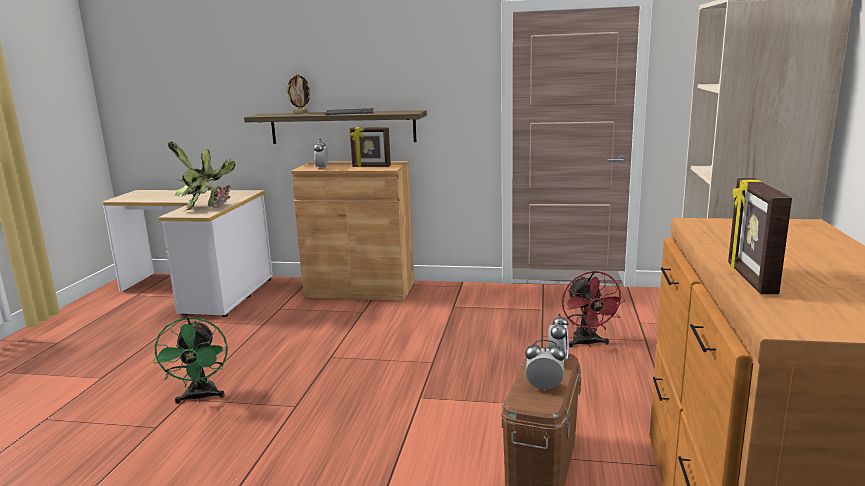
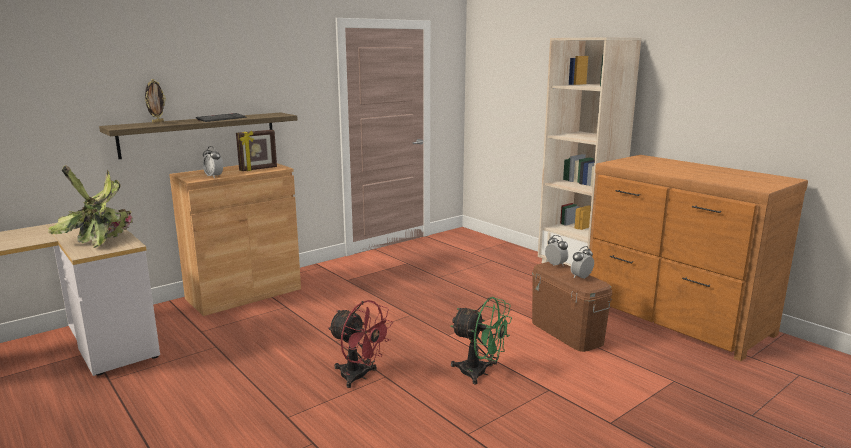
camera: 50 degrees left, 0 degrees up
green fan [153,317,228,404] -> green fan moved to [451,297,512,385]
red fan [562,271,626,348] -> red fan moved to [328,300,393,388]
picture frame [728,178,792,294] -> none

